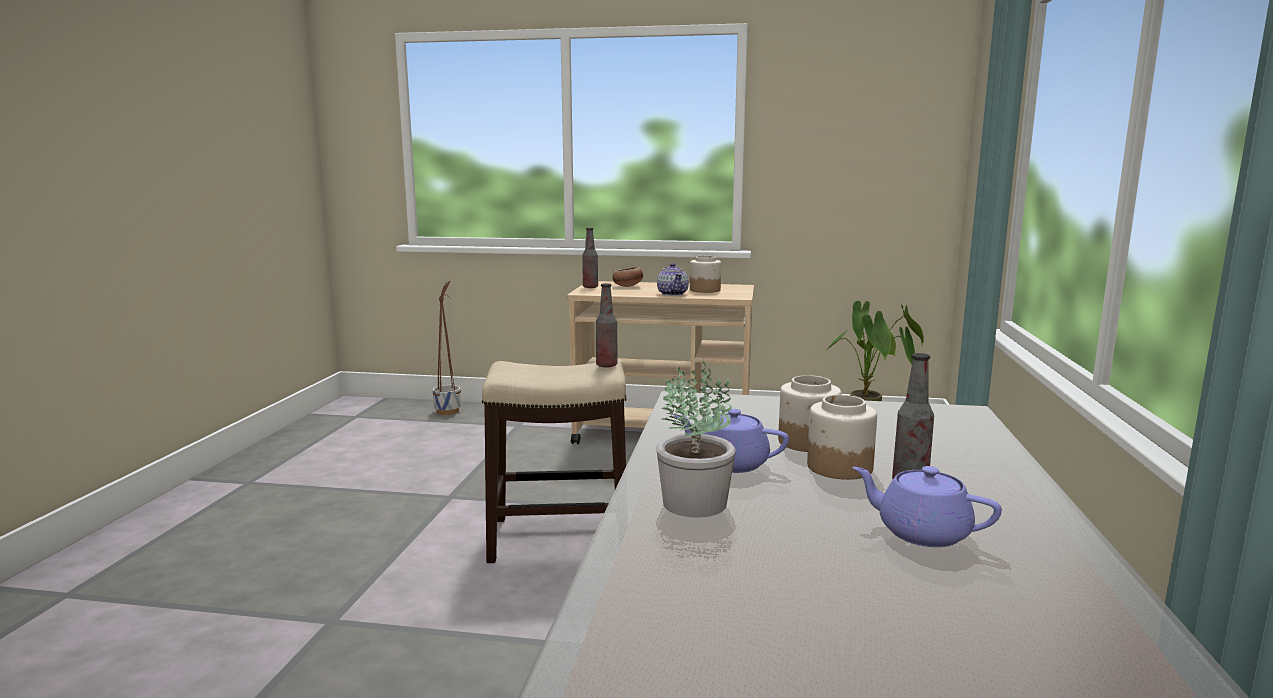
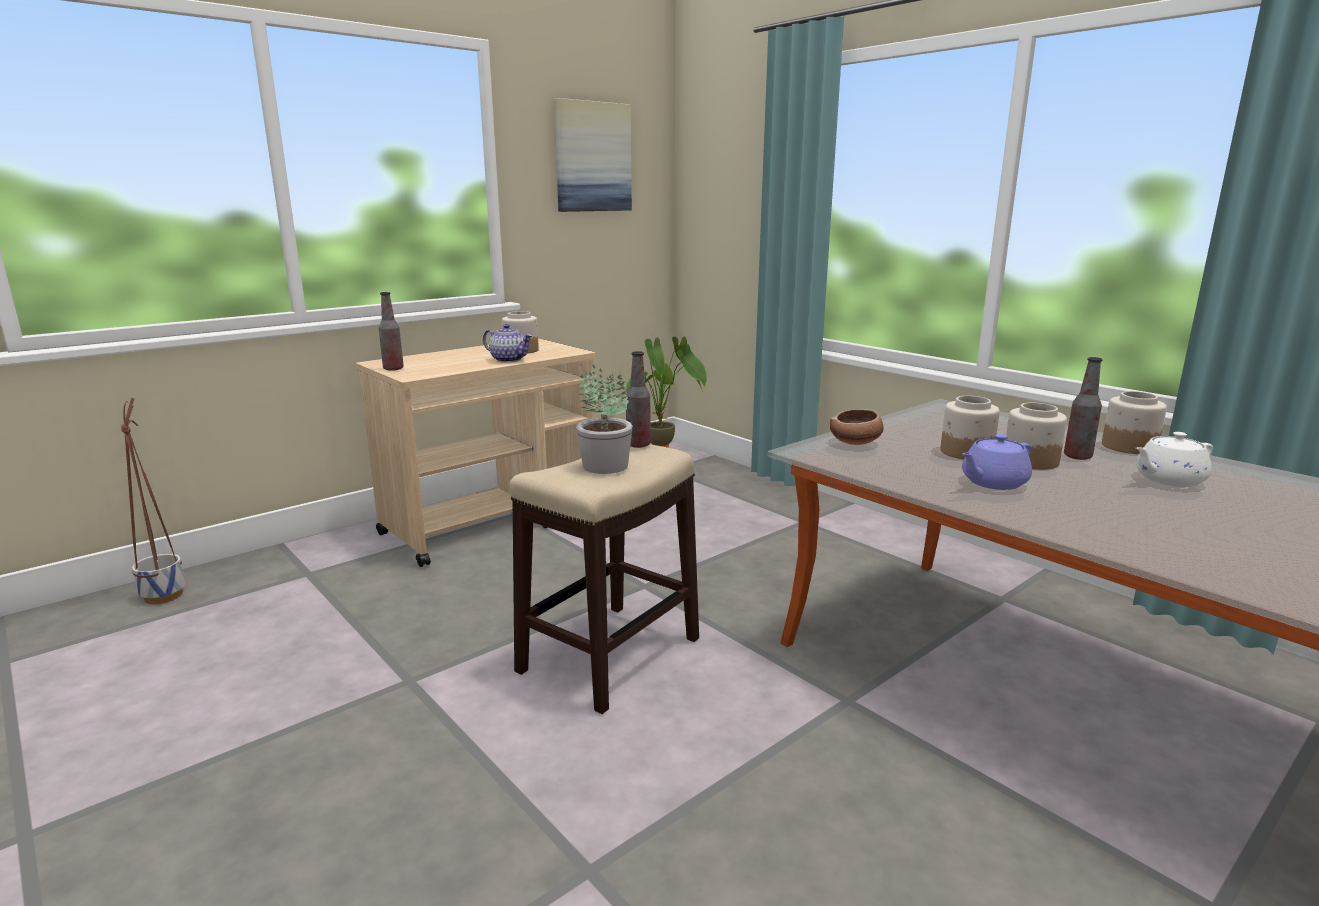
camera: 50 degrees left, 5 degrees up
bowl [612,267,643,287] -> bowl moved to [830,409,884,445]
potted plant [656,361,736,518] -> potted plant moved to [576,364,633,474]
purple teapot [852,466,1002,547] -> white teapot [1136,432,1213,487]
none -> picture [554,98,632,212]
none -> jar [1102,391,1167,454]

